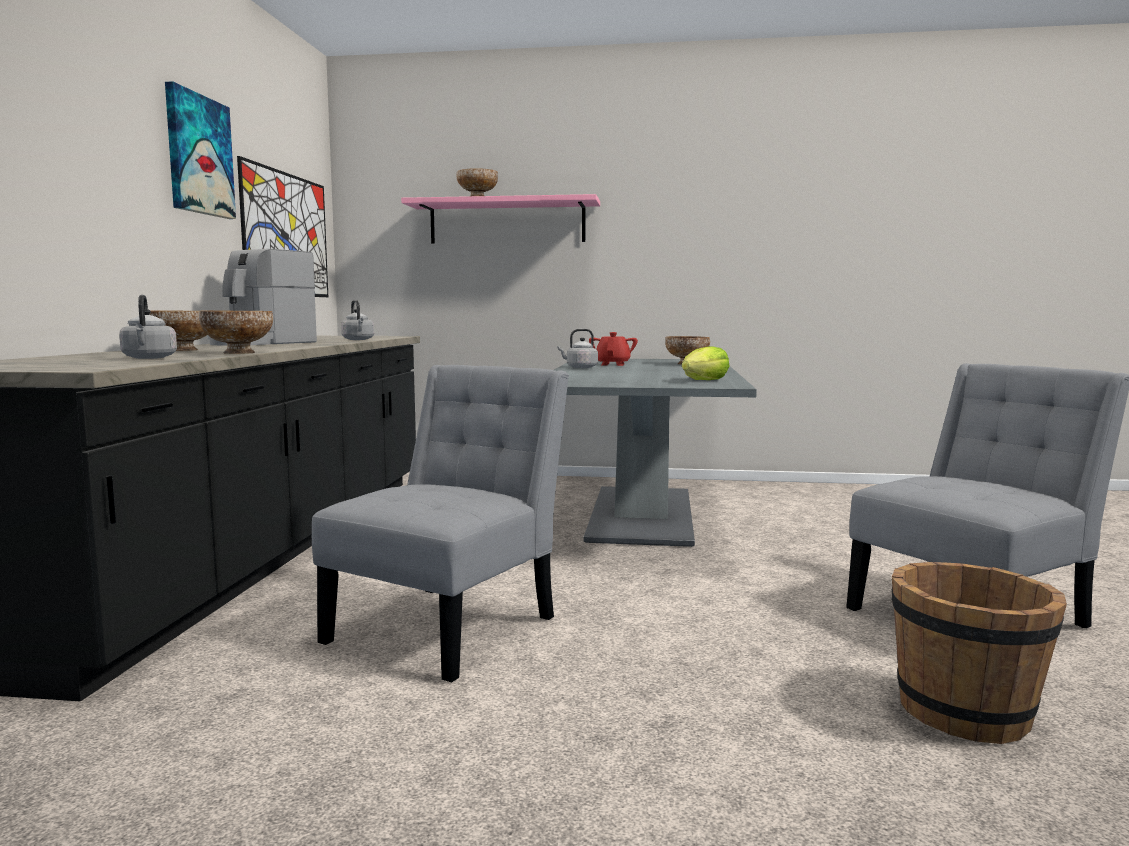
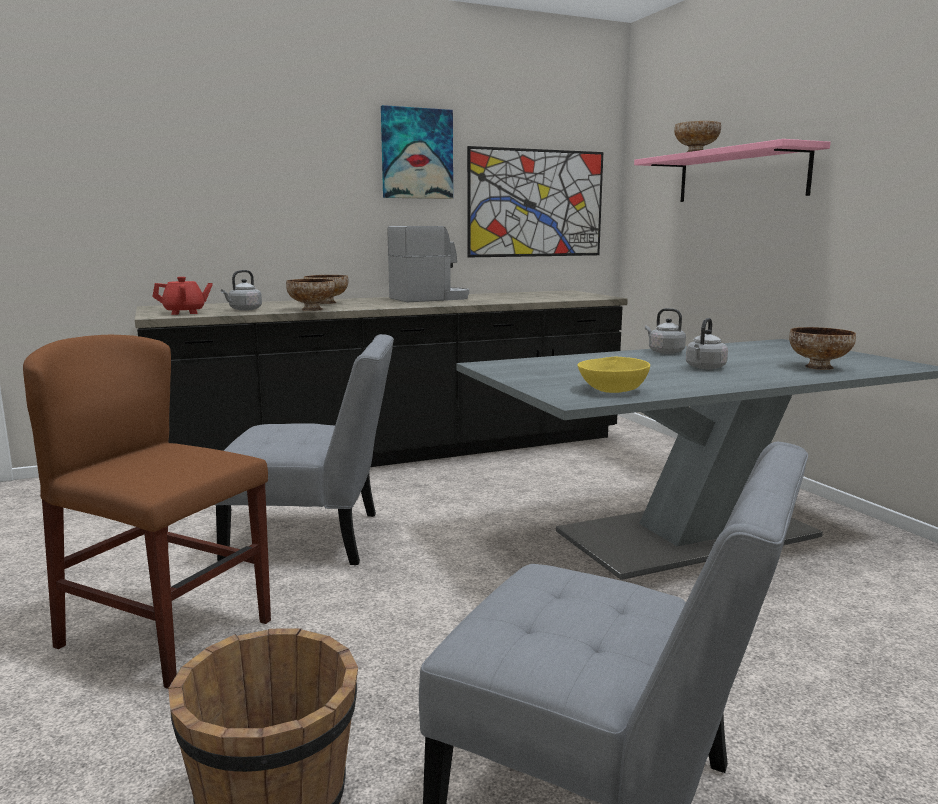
camera: 60 degrees right, 5 degrees up
coffee machine [207,248,317,346] -> coffee machine turned 150 degrees clockwise [387,226,469,302]
grey kettle [341,300,374,340] -> grey kettle moved to [686,318,728,369]
red teapot [589,332,638,366] -> red teapot moved to [152,277,213,315]
lettuce [682,346,729,380] -> yellow bowl [577,357,650,393]
none -> brown chair [23,335,271,689]

